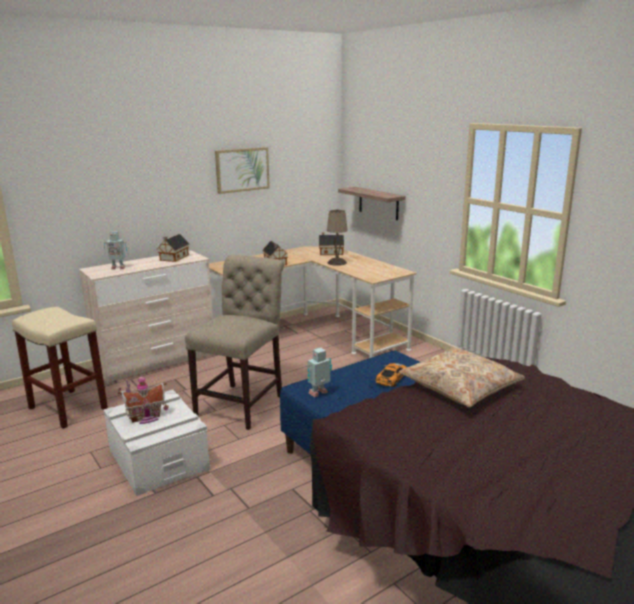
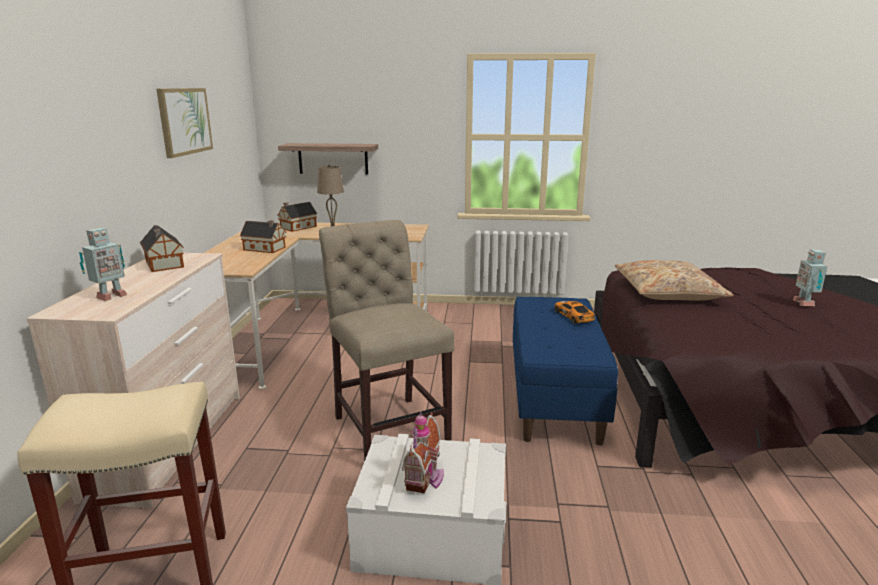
camera: 50 degrees left, 0 degrees up
toy robot [307,347,332,397] -> toy robot moved to [793,249,827,306]

